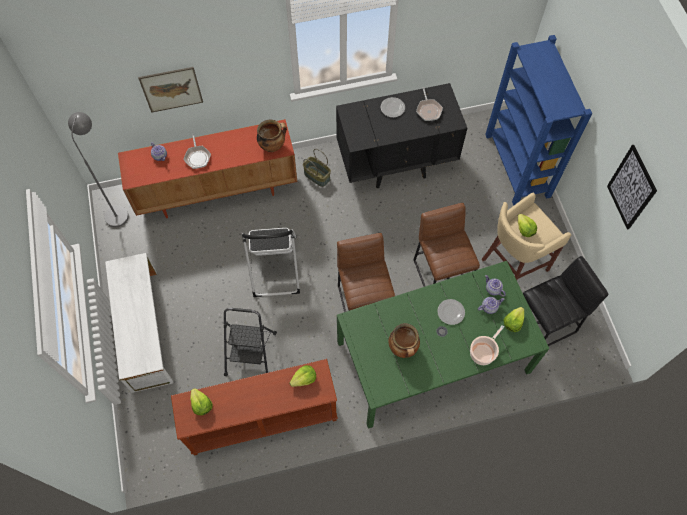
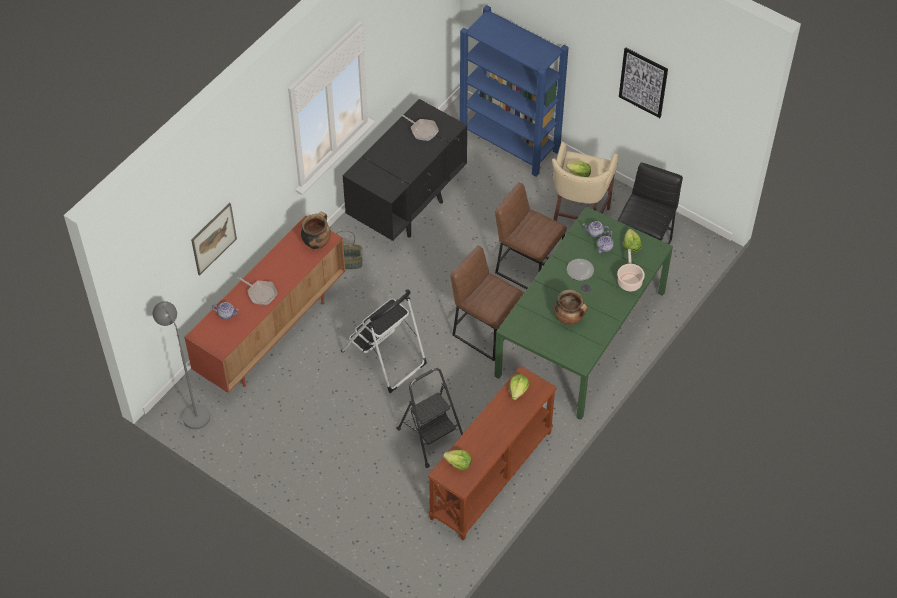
camera: 40 degrees left, 10 degrees down
white bench [105,253,173,393] -> none
plate [381,97,405,117] -> none

